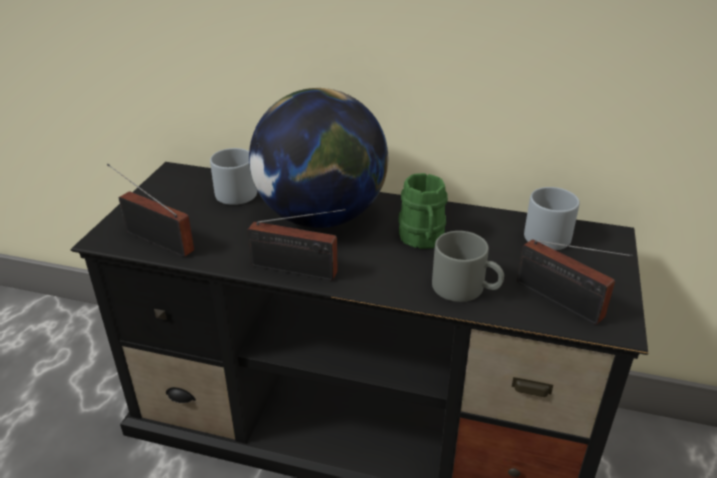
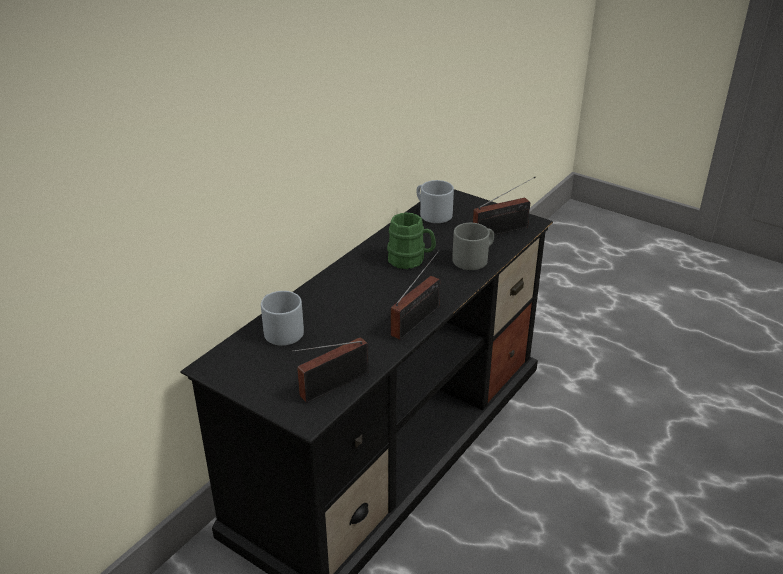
camera: 70 degrees left, 0 degrees up
globe [249,88,388,228] -> none

